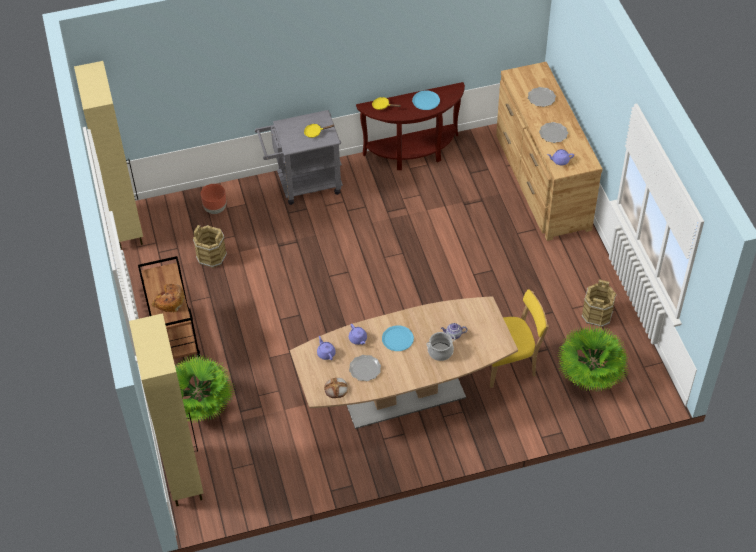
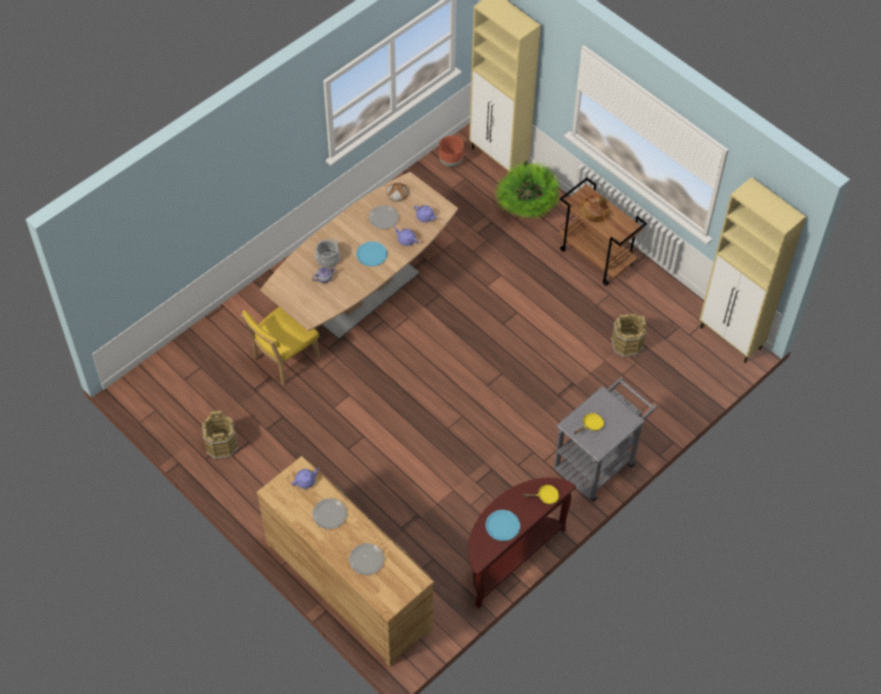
camera: 150 degrees right, 5 degrees up
brown planter [201,184,227,214] -> brown planter moved to [439,136,464,167]
potted plant [558,325,629,391] -> none

